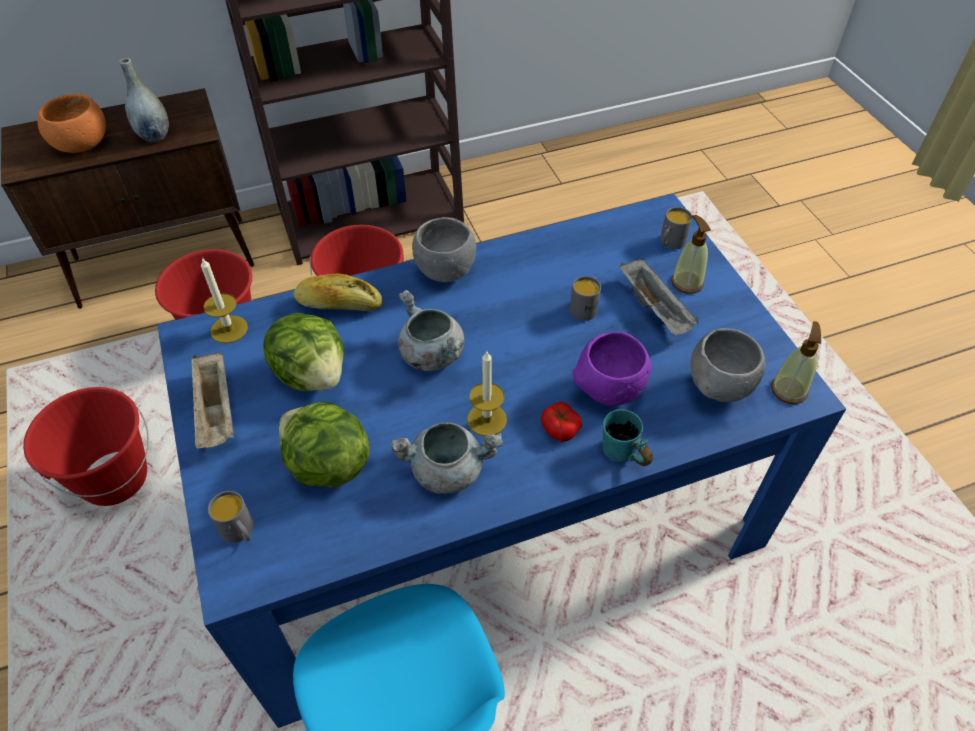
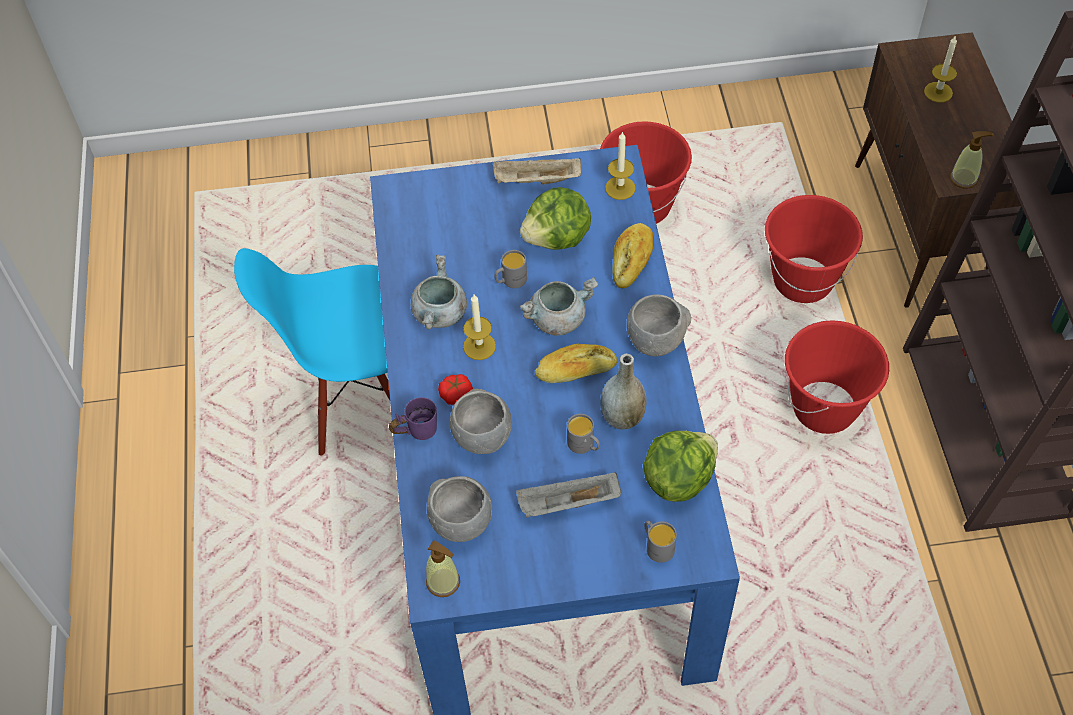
camera: 105 degrees right, 5 degrees up
orange bowl [38,94,106,153] -> candle [924,35,957,103]
grey vase [119,58,169,142] -> grey vase moved to [600,354,647,430]
grey mug [208,491,254,543] -> grey mug moved to [494,250,527,288]
lettuce [279,402,370,487] -> lettuce moved to [643,431,718,502]
purple bowl [572,331,651,406] -> grey bowl [450,389,512,454]
turquoise mug [603,409,653,466] -> purple mug [389,397,437,440]
soap dispenser [671,215,711,294] -> soap dispenser moved to [950,131,994,189]
none -> bread [535,344,617,383]

